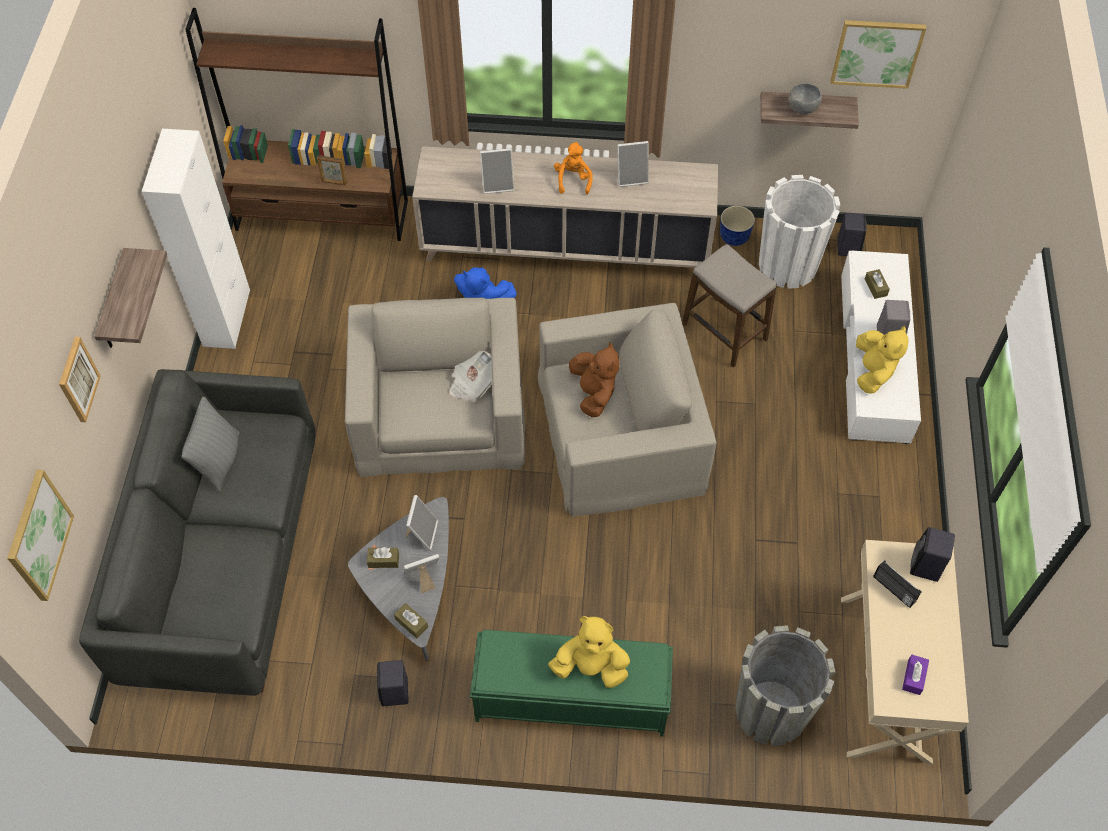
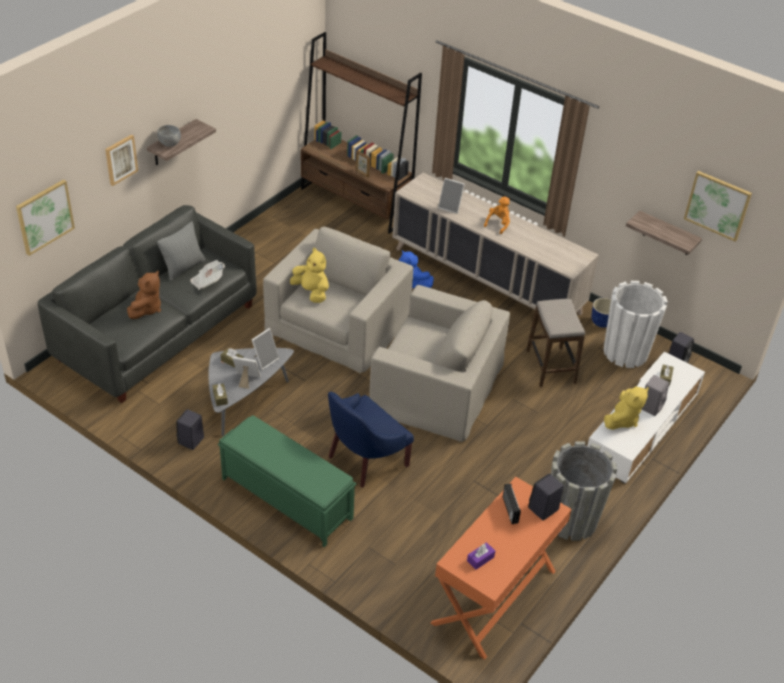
camera: 30 degrees right, 15 degrees down
white cabinet [142,129,250,349] -> none
newspaper [449,351,492,403] -> newspaper moved to [190,260,225,290]
yellow plush toy [548,616,630,688] -> yellow plush toy moved to [290,248,329,303]
brown plush toy [569,342,619,417] -> brown plush toy moved to [127,271,161,319]
picture frame [617,141,649,187] -> none
grey planter [735,625,835,746] -> grey planter moved to [551,442,618,541]
grey bowl [789,83,822,114] -> grey bowl moved to [157,125,181,147]
beige console table [841,540,969,764] -> orange console table [431,477,572,660]
none -> blue armchair [328,392,414,488]

